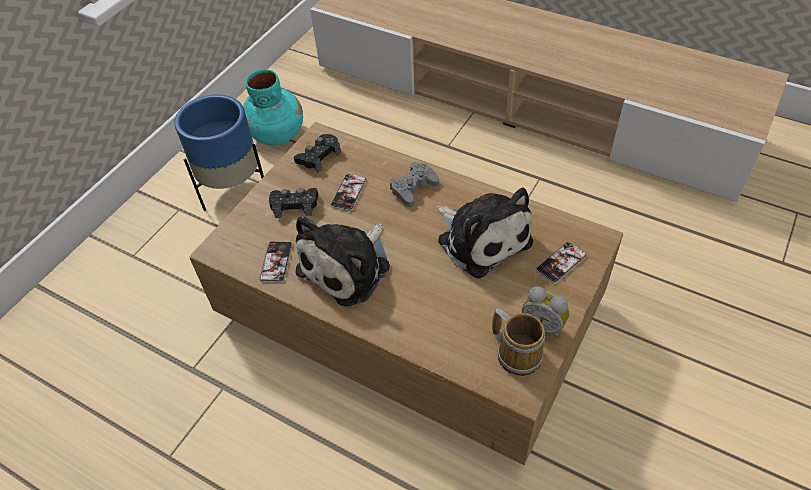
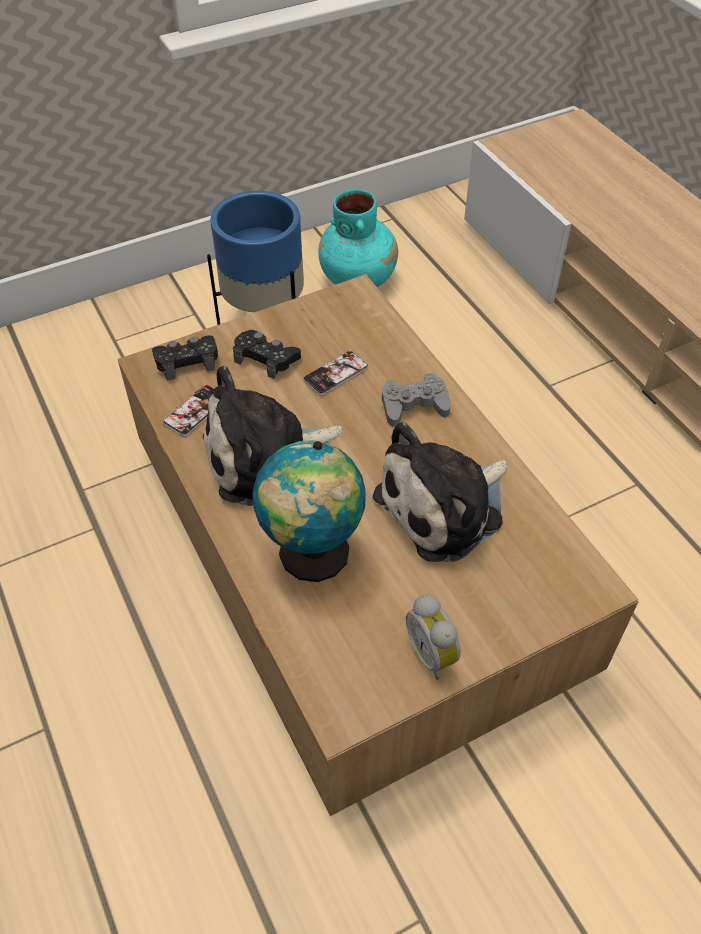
camera: 30 degrees right, 0 degrees up
black game controller [294,134,341,172] -> black game controller moved to [152,335,218,381]
plush toy [437,188,533,279] -> plush toy turned 60 degrees clockwise [373,422,508,562]
mug [492,308,545,376] -> none
phone [536,242,587,284] -> none
none -> globe [252,440,366,582]

